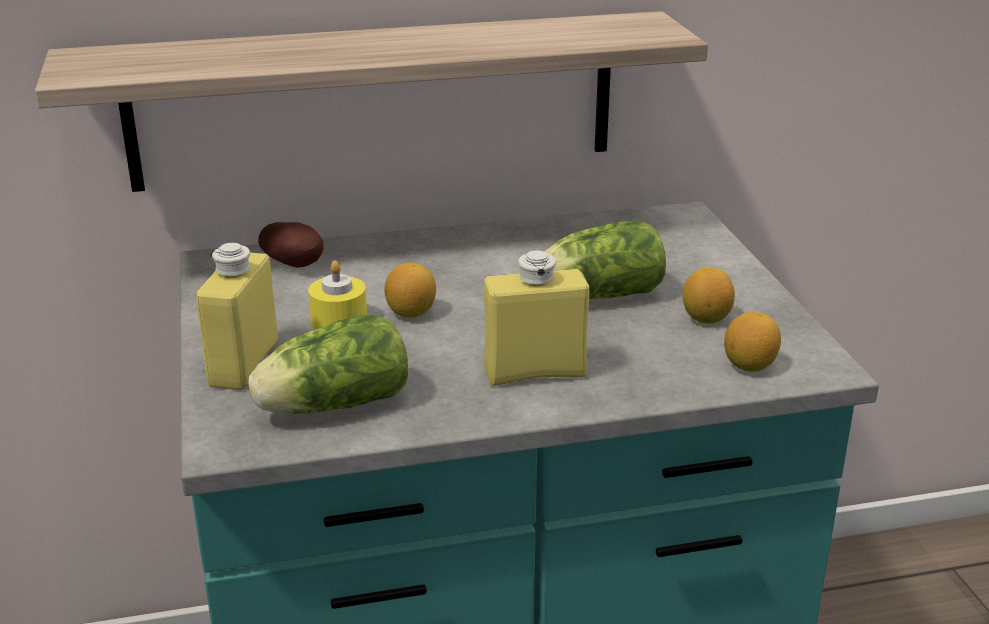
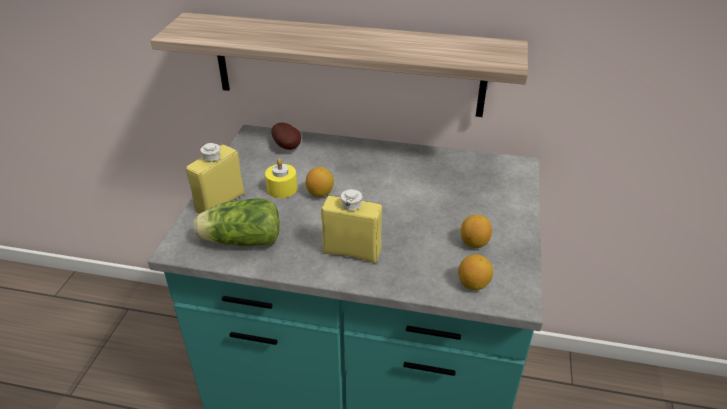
camera: 25 degrees right, 10 degrees up
lettuce [543,221,666,299] -> none

